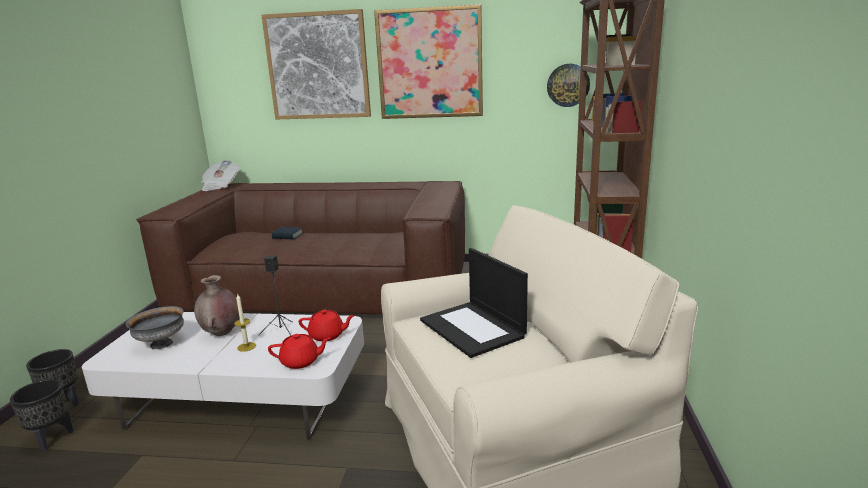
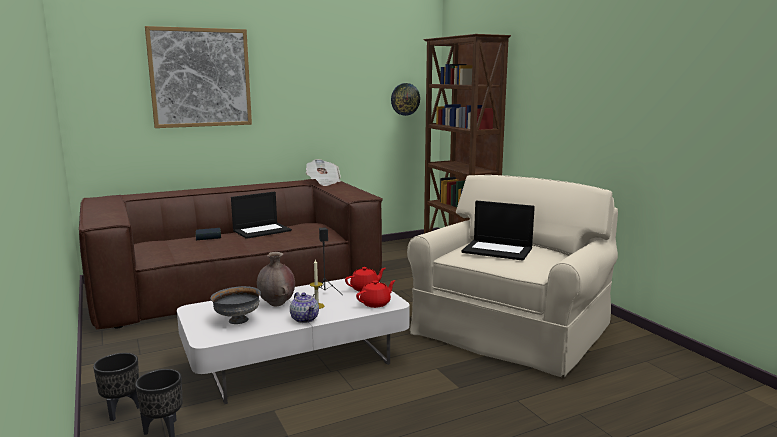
camera: 35 degrees left, 5 degrees down
newspaper [201,160,240,191] -> newspaper moved to [306,159,341,186]
picture [374,4,483,119] -> none
none -> laptop [231,191,292,239]
none -> teapot [290,292,319,323]

